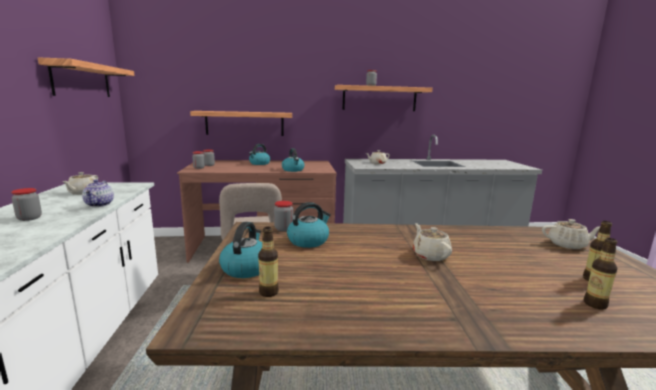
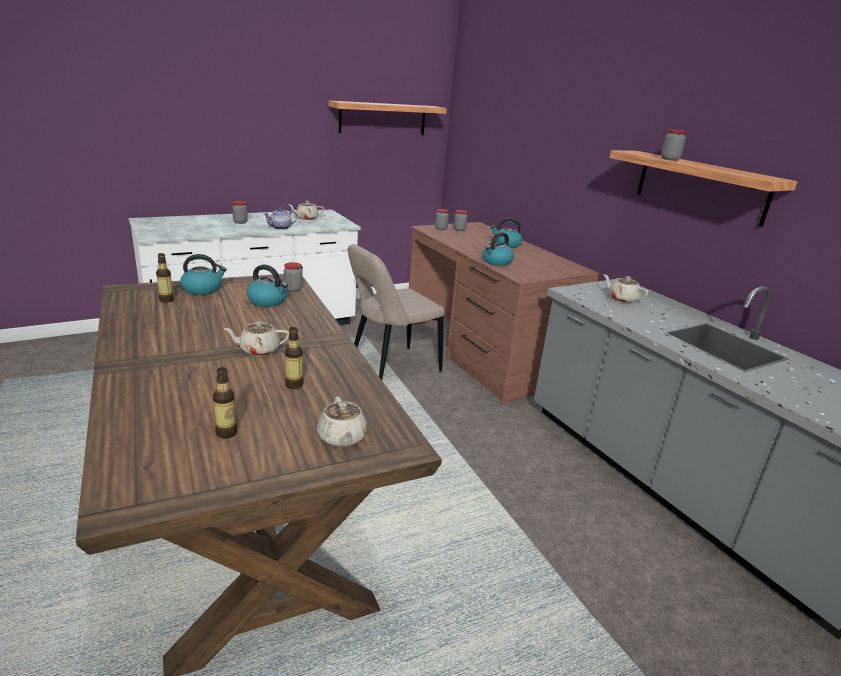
camera: 65 degrees right, 10 degrees up
shelf [190,111,292,136] -> none
beige teapot [413,223,452,261] -> beige teapot turned 150 degrees counterclockwise [224,321,289,356]
bottle [584,238,618,310] -> bottle moved to [285,327,303,389]

